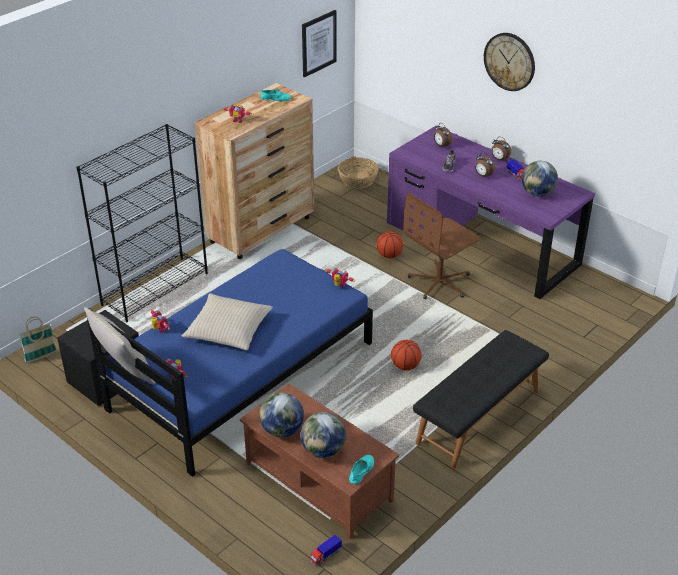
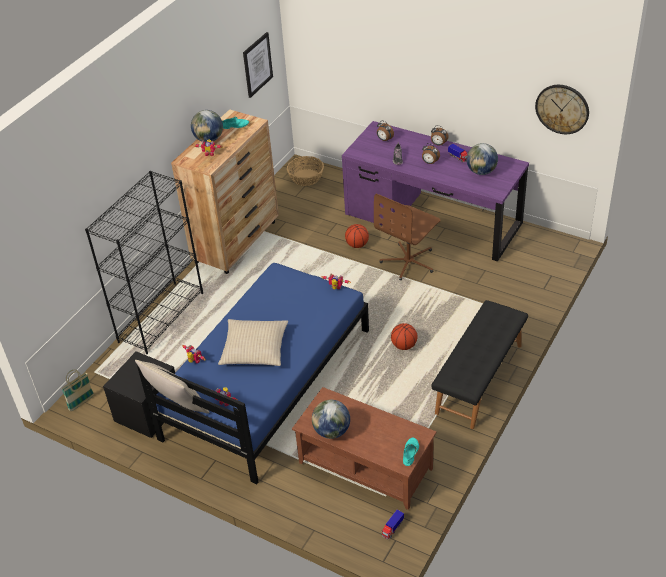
camera: 10 degrees left, 5 degrees up
globe [301,412,346,458] -> globe moved to [191,110,223,142]
wall clock [484,33,535,91] -> wall clock moved to [535,85,589,134]

